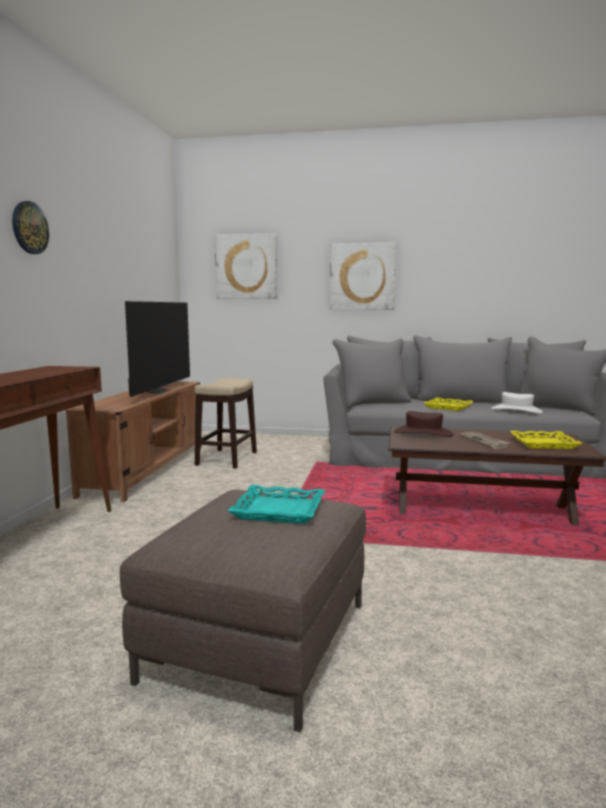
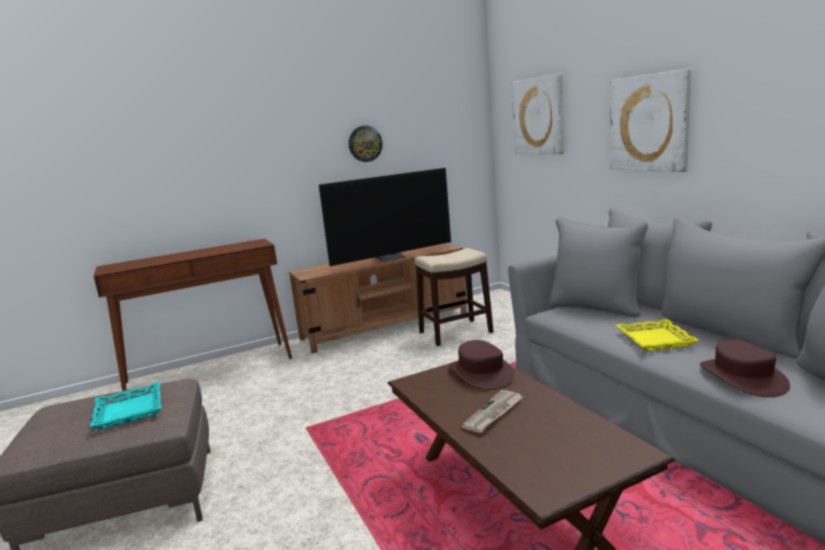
camera: 55 degrees right, 5 degrees up
wall clock [12,201,49,254] -> wall clock moved to [349,126,383,162]
white hat [491,392,543,413] -> brown hat [700,339,790,397]
yellow tray [510,431,583,449] -> none

